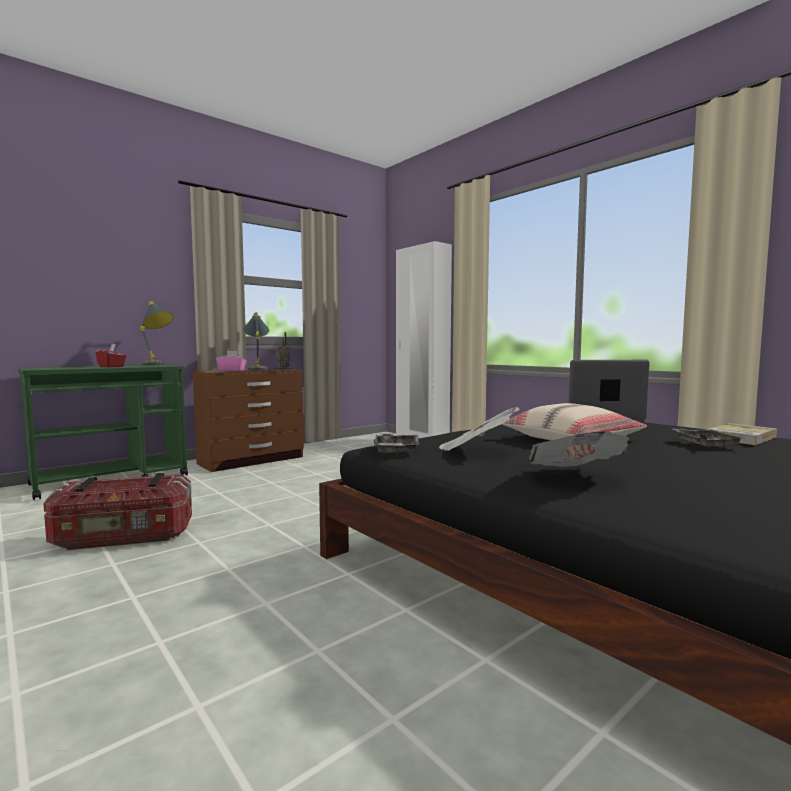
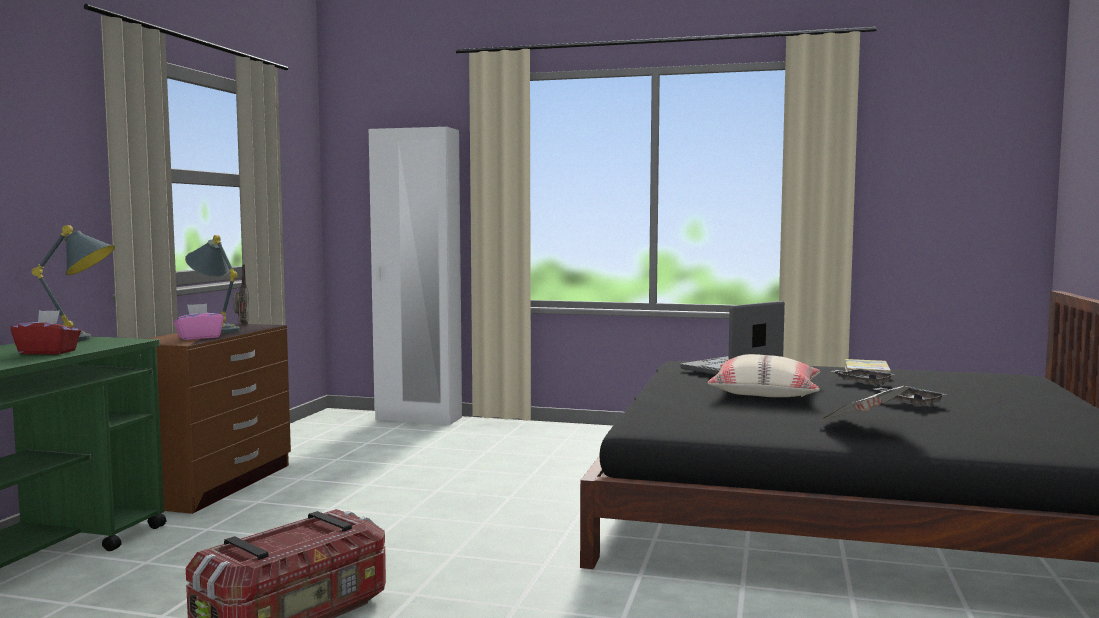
camera: 35 degrees left, 0 degrees up
grey tray [374,433,419,454] -> grey tray moved to [875,386,947,406]
newspaper [439,407,519,451] -> none

